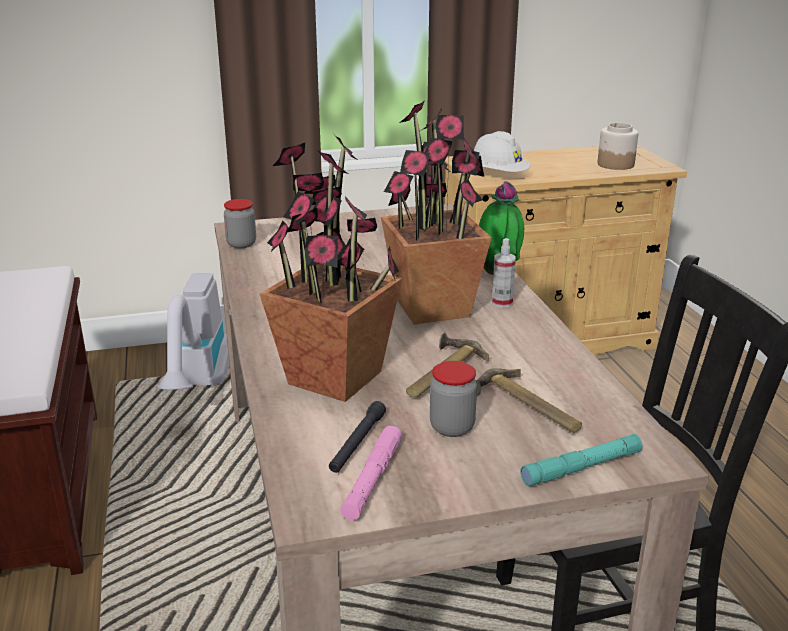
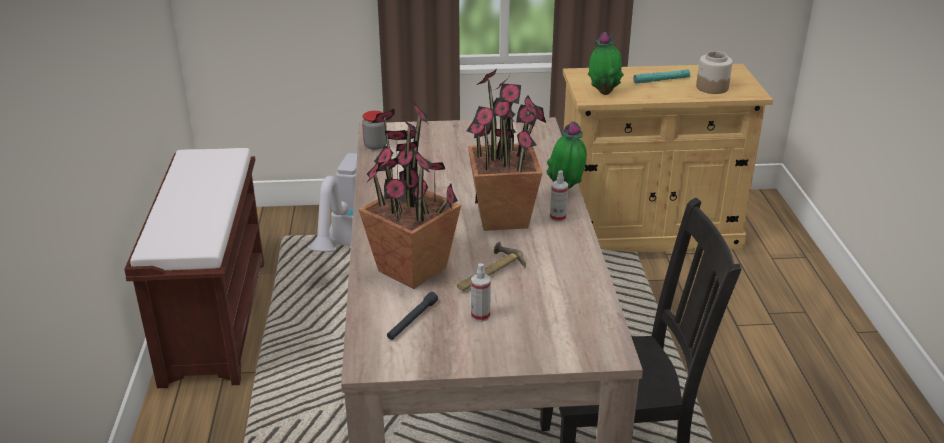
camera: 10 degrees right, 5 degrees up
pink flashlight [340,426,402,521] -> none
jar [430,361,477,437] -> spray bottle [471,263,491,322]
white hard hat [474,131,531,172] -> potted plant [588,32,624,95]
hammer [475,368,582,432] -> none
turquoise flashlight [520,434,642,486] -> turquoise flashlight moved to [633,69,690,84]

